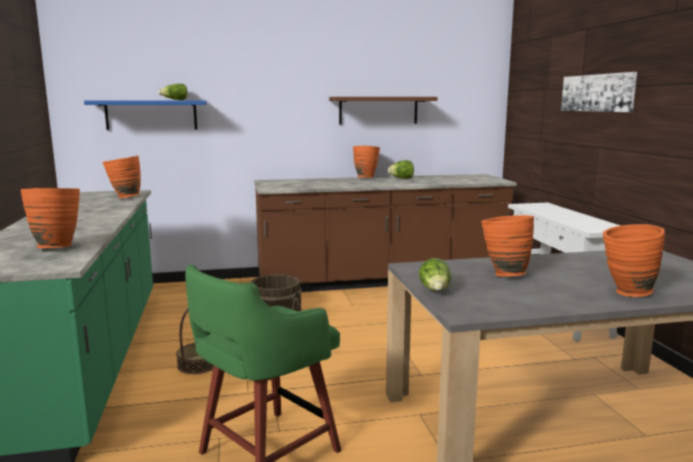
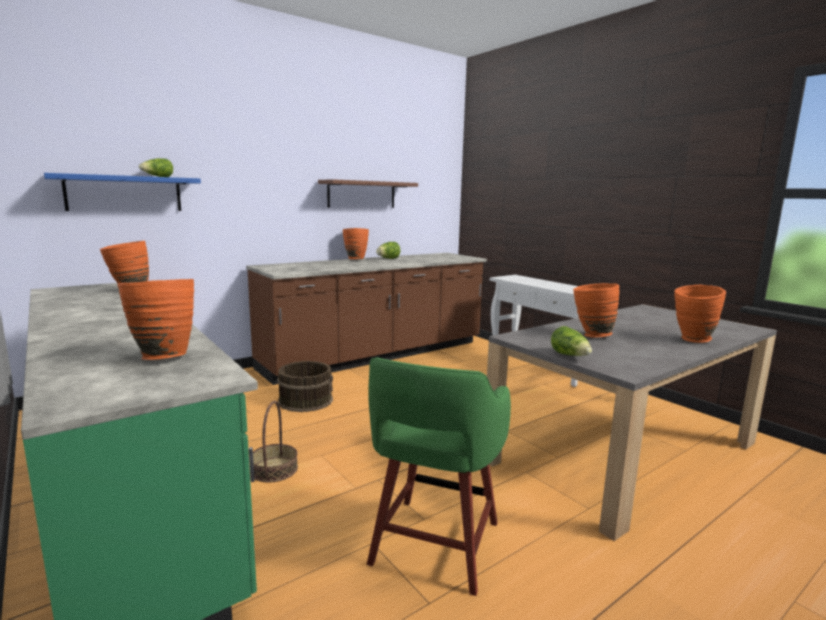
camera: 25 degrees left, 0 degrees up
picture [561,72,637,112] -> none

